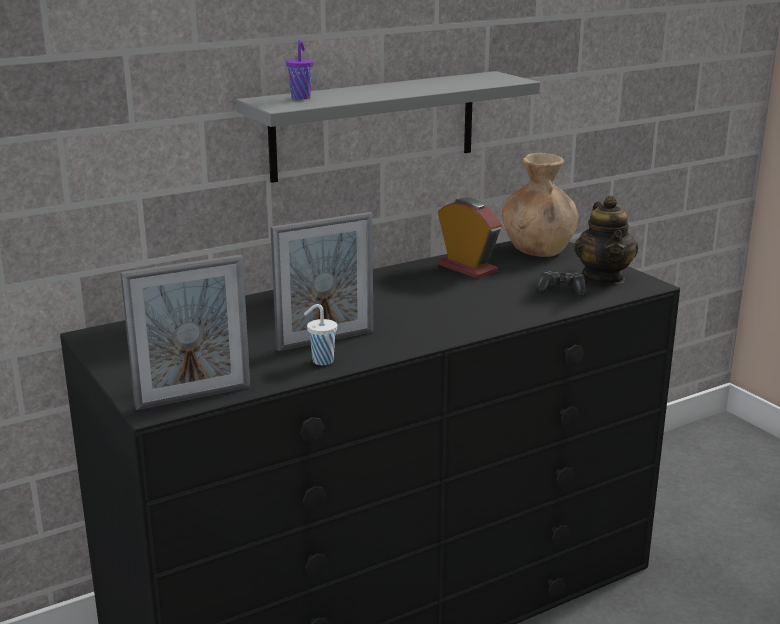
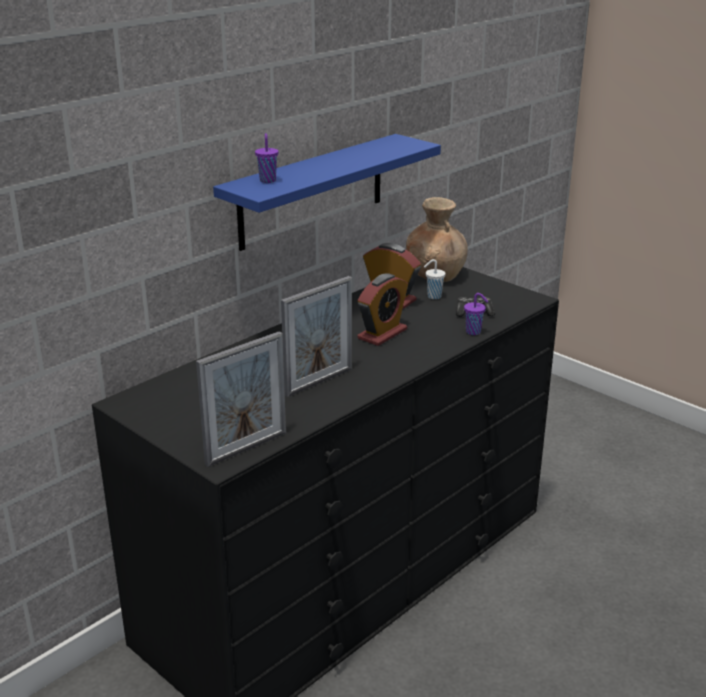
camera: 15 degrees left, 5 degrees up
grey shelf [236,71,540,183] -> blue shelf [213,134,441,251]
white cup [304,304,337,365] -> white cup moved to [424,259,445,299]
teapot [574,196,638,284] -> none
none -> alarm clock [357,273,408,346]
none -> purple cup [464,293,488,335]

